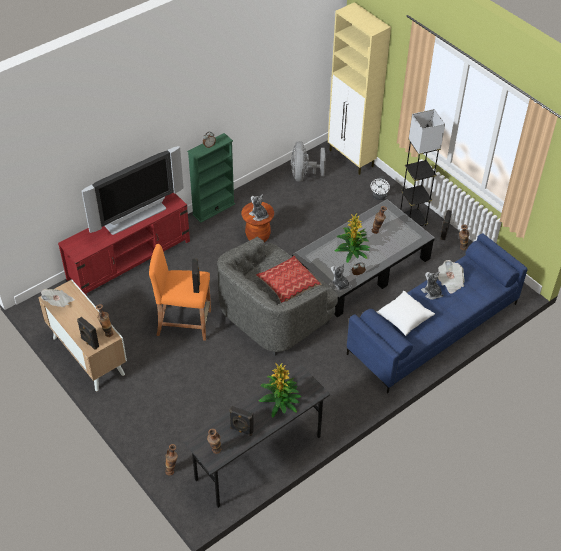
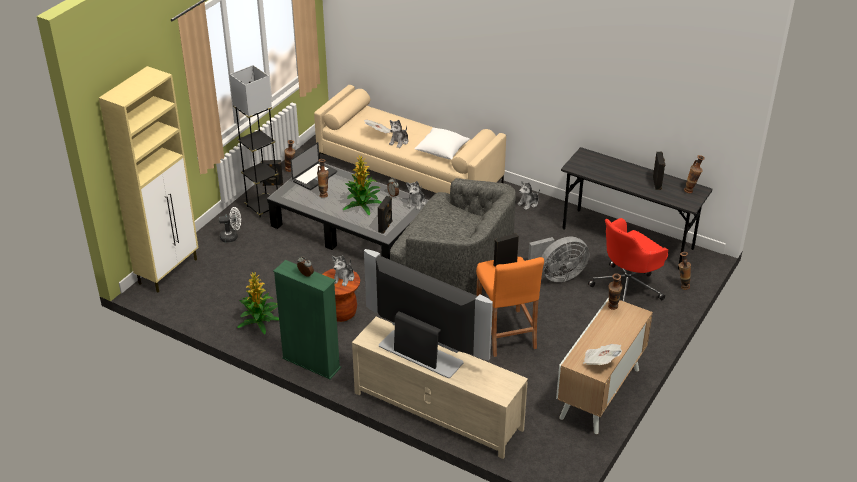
camera: 110 degrees left, 10 degrees down
red tv stand [58,193,190,296] -> beige tv stand [352,317,528,459]
black speaker [77,317,99,350] -> black speaker moved to [378,196,392,234]
pillow [256,256,322,303] -> none
potted plant [259,363,301,418] -> potted plant moved to [237,271,279,334]
grey fan [291,141,326,182] -> grey fan moved to [528,237,589,282]
blue sofa [347,233,528,393] -> beige sofa [314,85,506,194]
none -> laptop [291,142,337,190]
none -> plush toy [517,181,540,210]
none -> red office chair [588,218,668,301]

